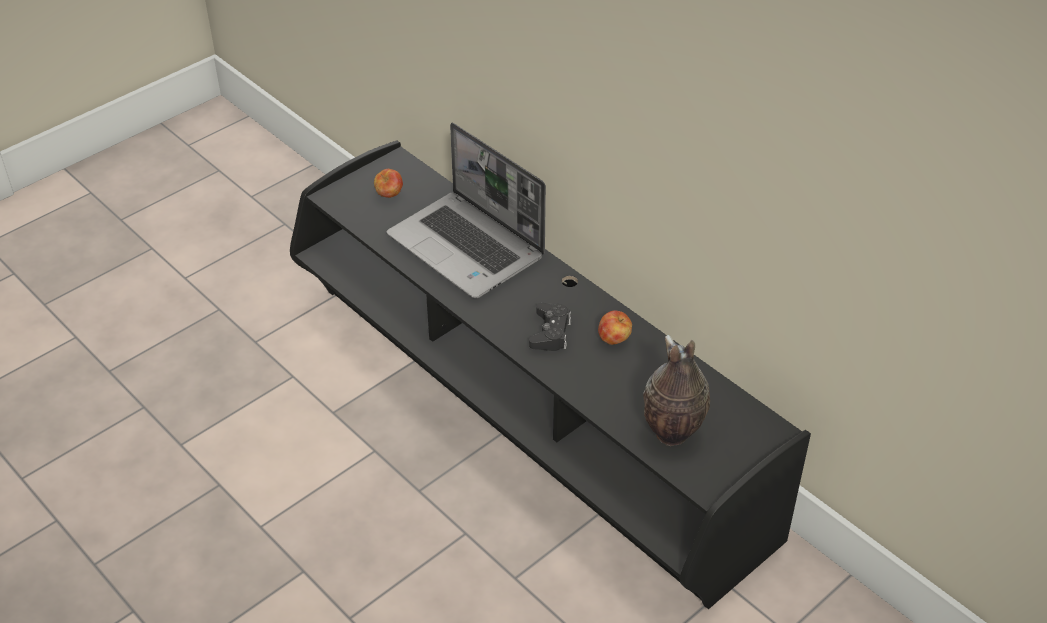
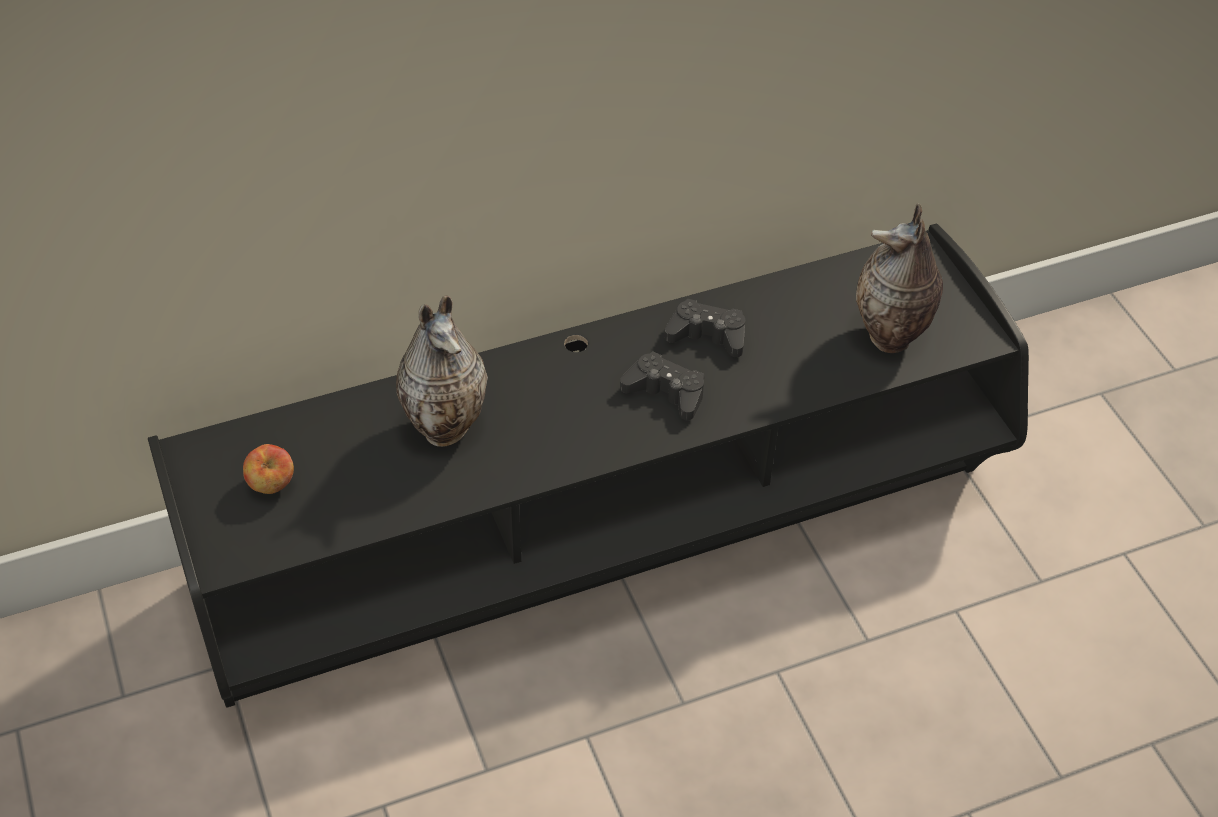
camera: 70 degrees left, 5 degrees up
laptop [386,123,546,298] -> vase [396,295,488,447]
apple [598,310,632,345] -> black game controller [664,299,745,357]

